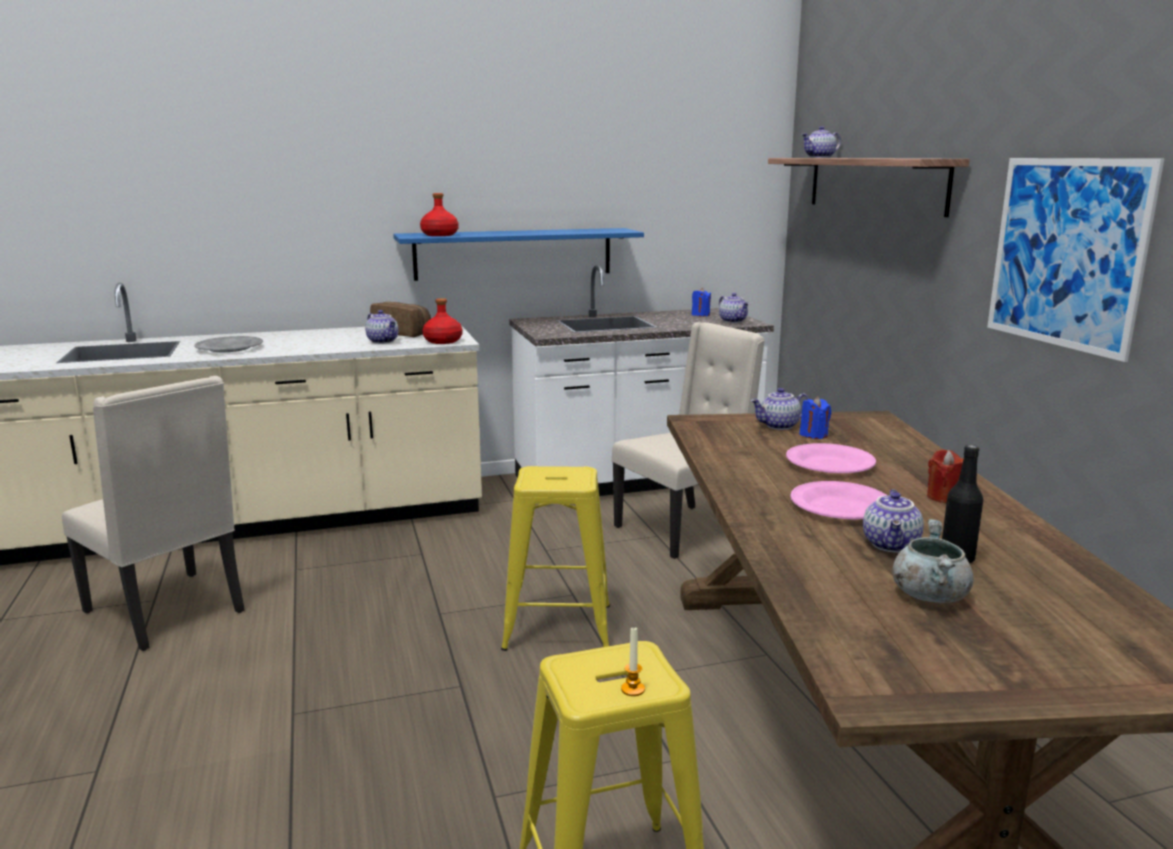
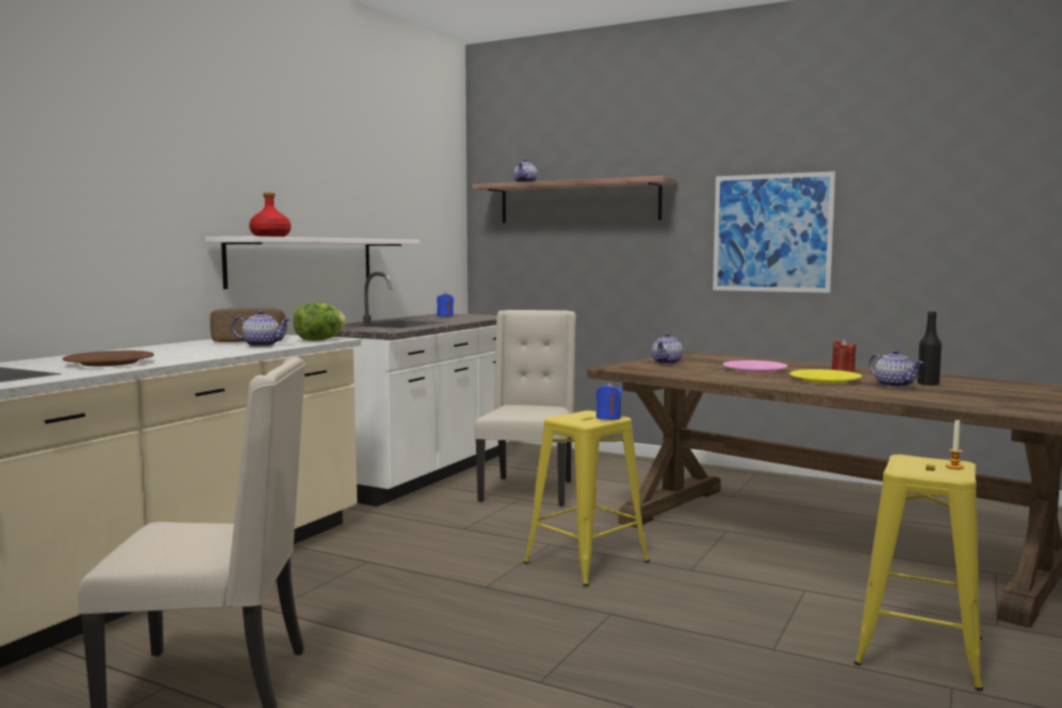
camera: 45 degrees left, 10 degrees down
grey plate [194,336,263,352] -> brown plate [62,351,154,366]
blue shelf [393,228,644,281] -> white shelf [206,236,419,289]
red bottle [423,298,462,344] -> lettuce [293,302,347,341]
teapot [719,293,749,323] -> none
pink plate [790,481,886,519] -> yellow plate [790,369,862,384]
blue candle [799,397,831,439] -> blue candle moved to [596,382,622,420]
grey cooking pot [892,519,974,603] -> none

